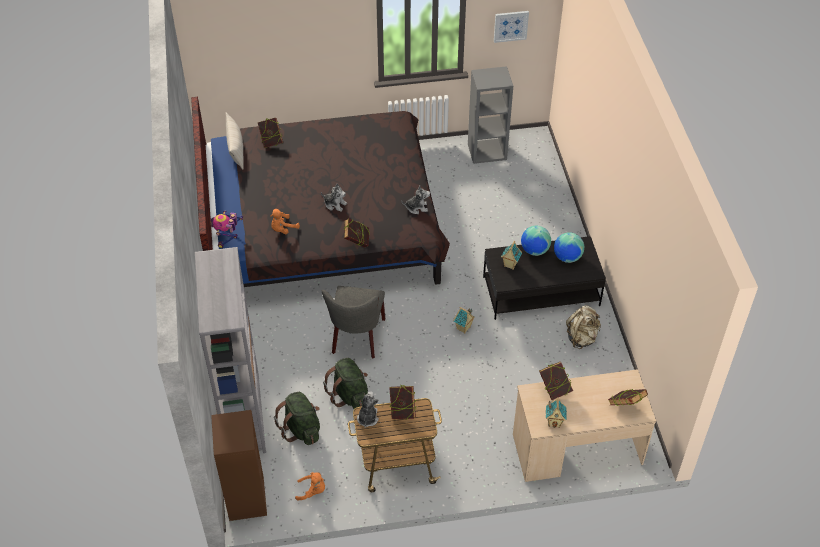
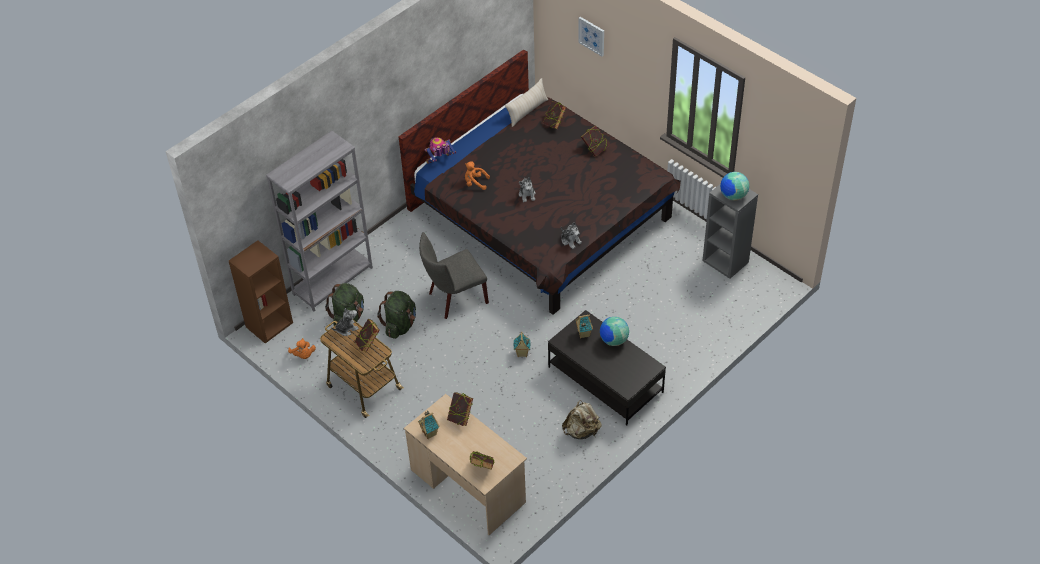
camera: 55 degrees right, 0 degrees up
book [344,218,370,247] -> book moved to [581,126,610,156]
picture [494,11,529,43] -> picture moved to [578,17,604,57]
globe [554,232,584,263] -> globe moved to [720,172,749,201]

